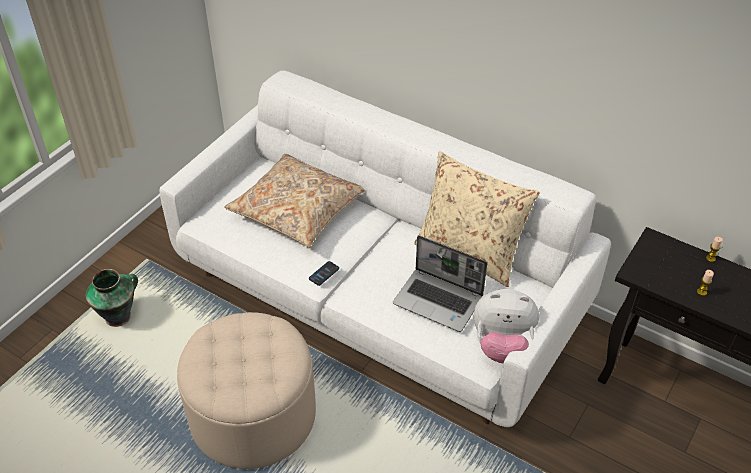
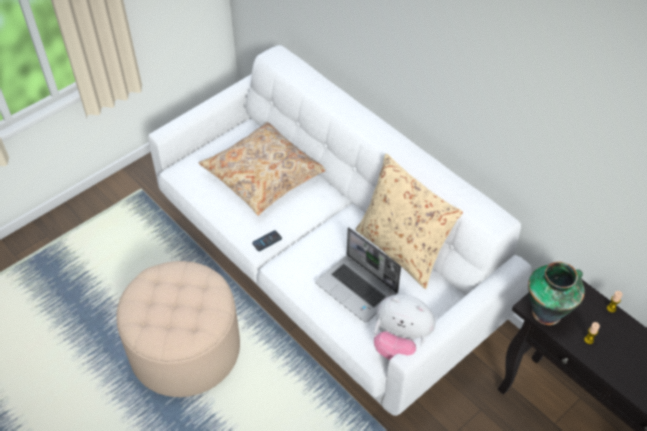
camera: 15 degrees right, 5 degrees up
vase [86,269,138,327] -> vase moved to [528,262,585,325]

